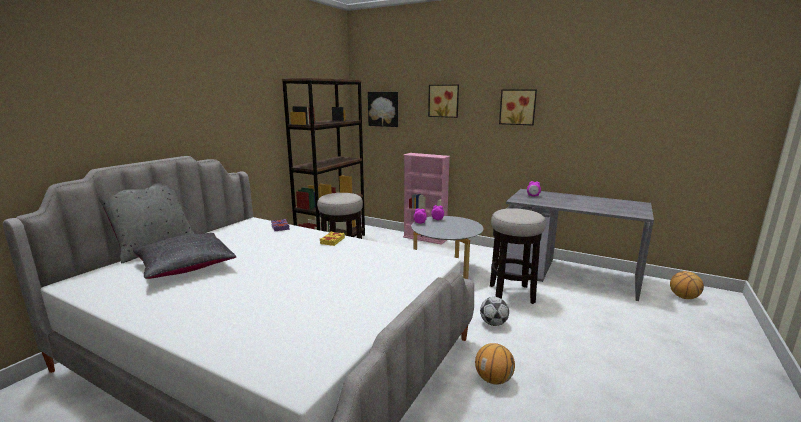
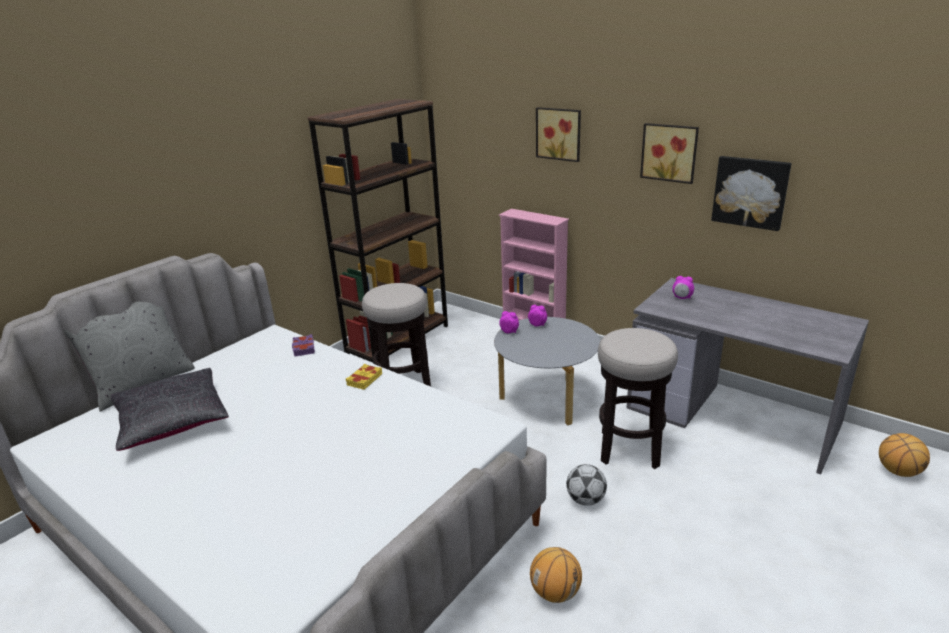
camera: 10 degrees right, 10 degrees up
picture [368,92,398,127] -> picture moved to [711,156,792,231]

